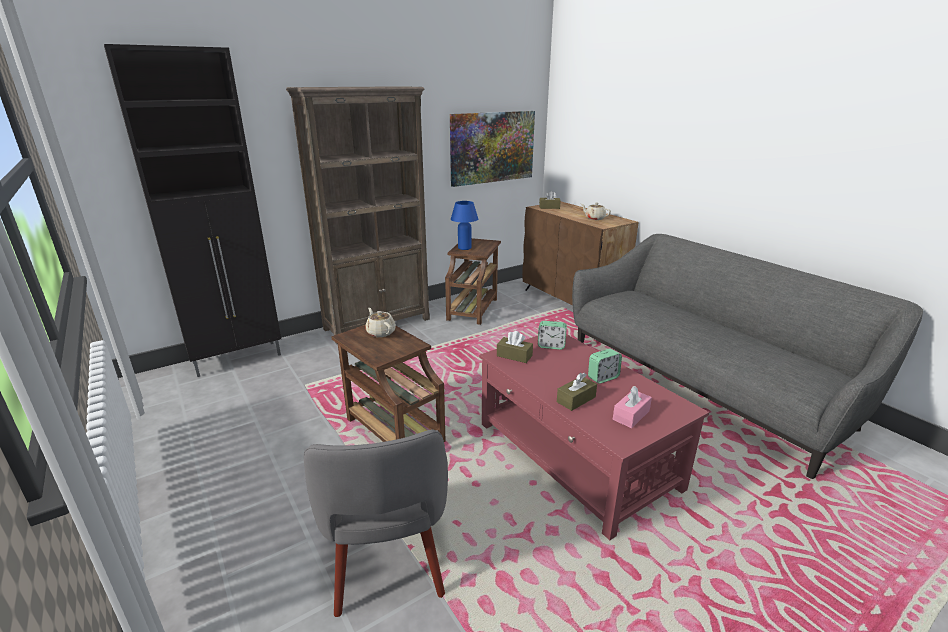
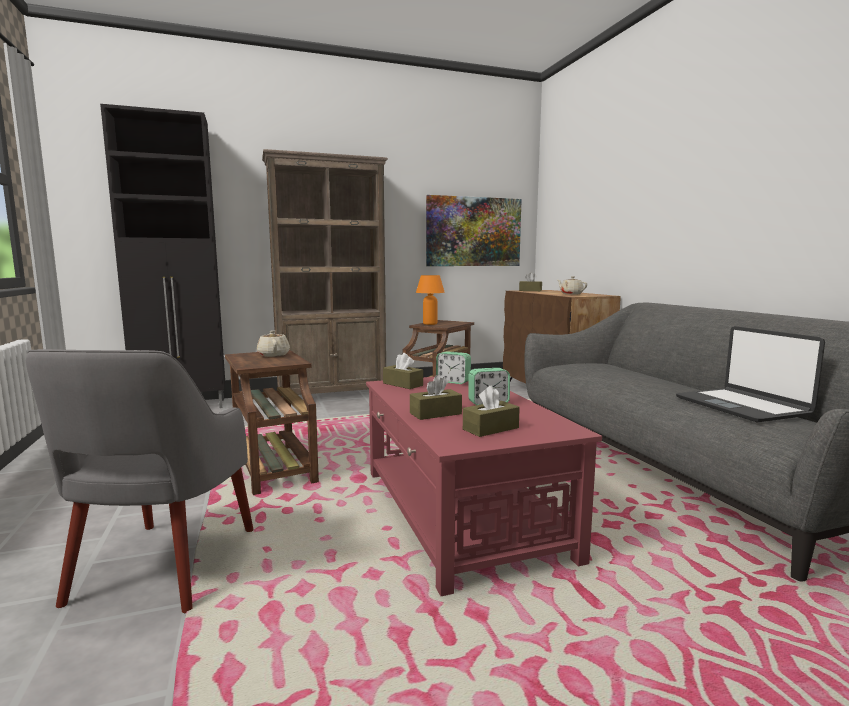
camera: 15 degrees right, 15 degrees down
blue table lamp [451,201,478,250] -> orange table lamp [416,275,445,325]
pink tissue box [613,386,652,428] -> brown tissue box [463,385,520,437]
none -> laptop [676,326,825,422]

